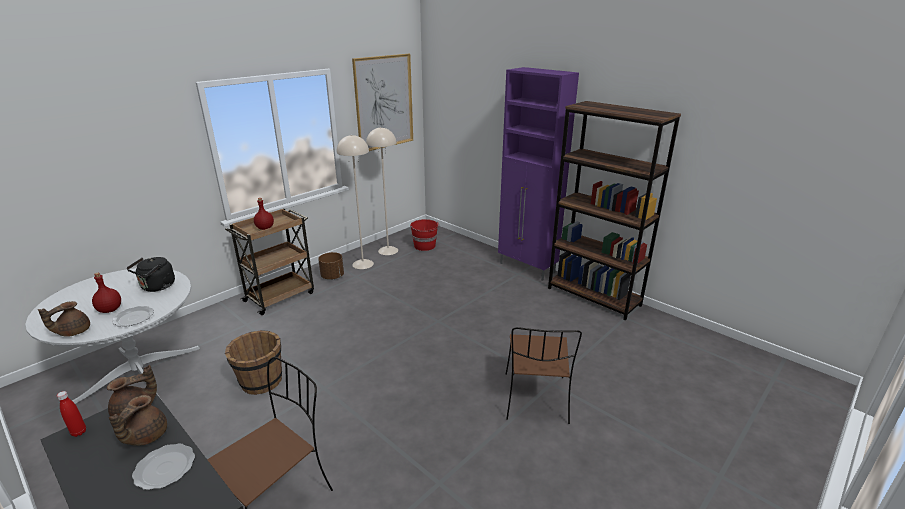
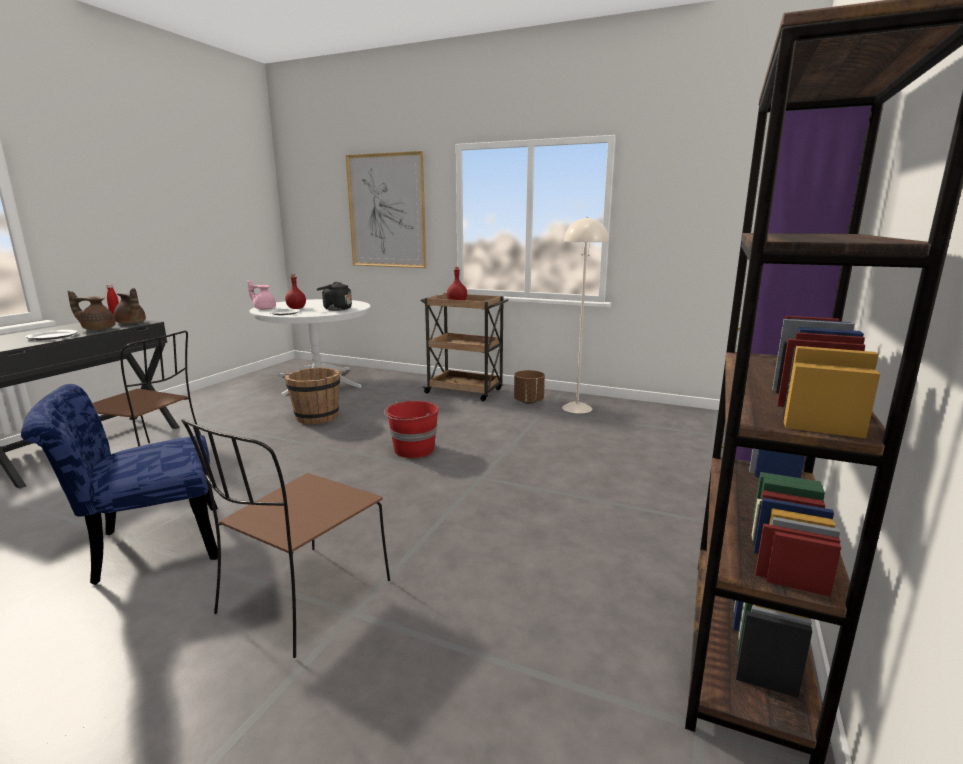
camera: 70 degrees right, 10 degrees down
brown teapot [38,301,90,337] -> pink teapot [248,280,276,310]
picture [352,54,413,151] -> picture moved to [346,151,426,268]
beige floor lamp [366,127,398,255] -> none
red bucket [410,219,439,251] -> red bucket moved to [384,401,439,458]
brown chair [506,327,582,424] -> brown chair turned 45 degrees counterclockwise [181,419,390,658]
none -> blue chair [21,384,218,585]

